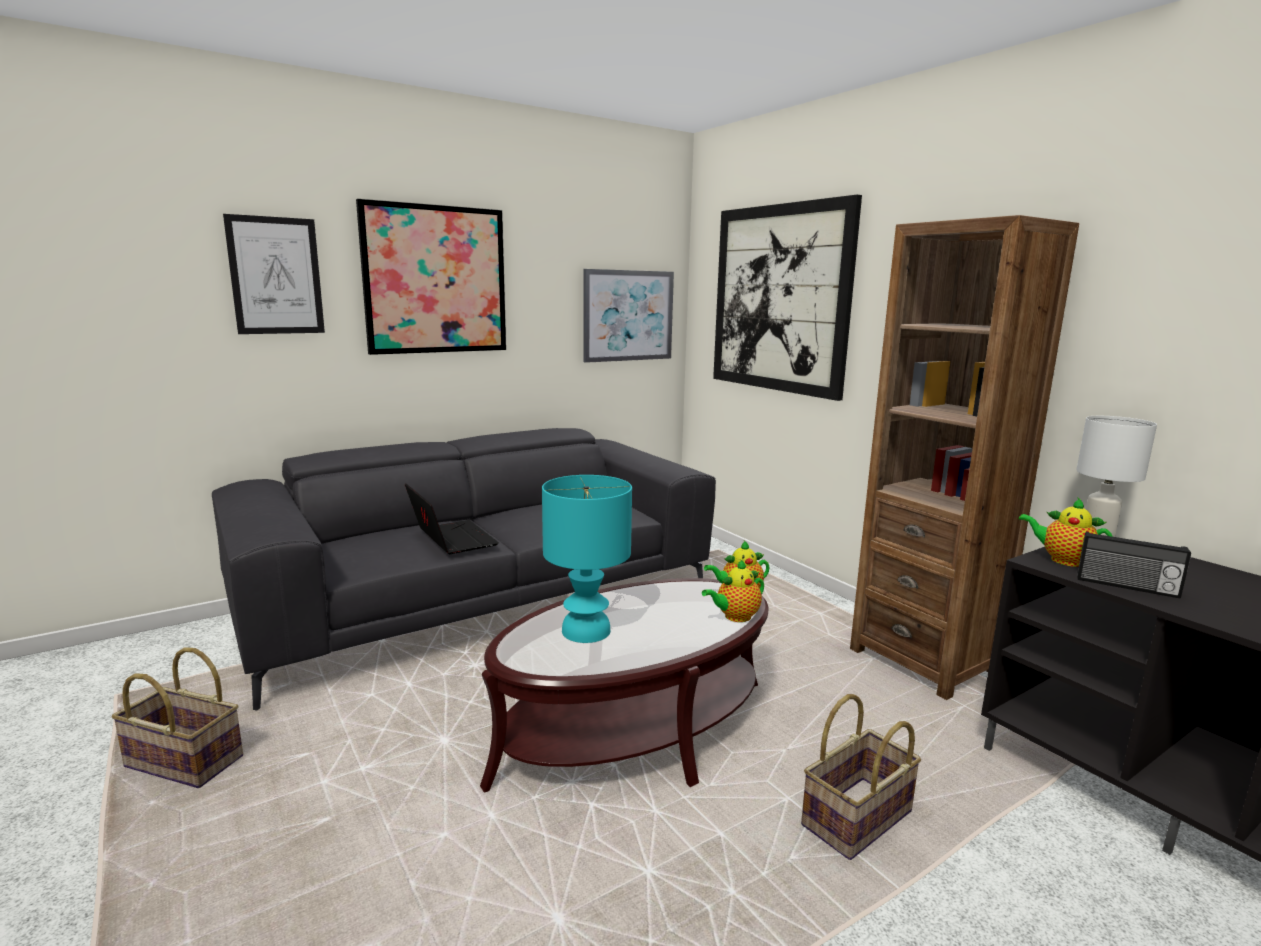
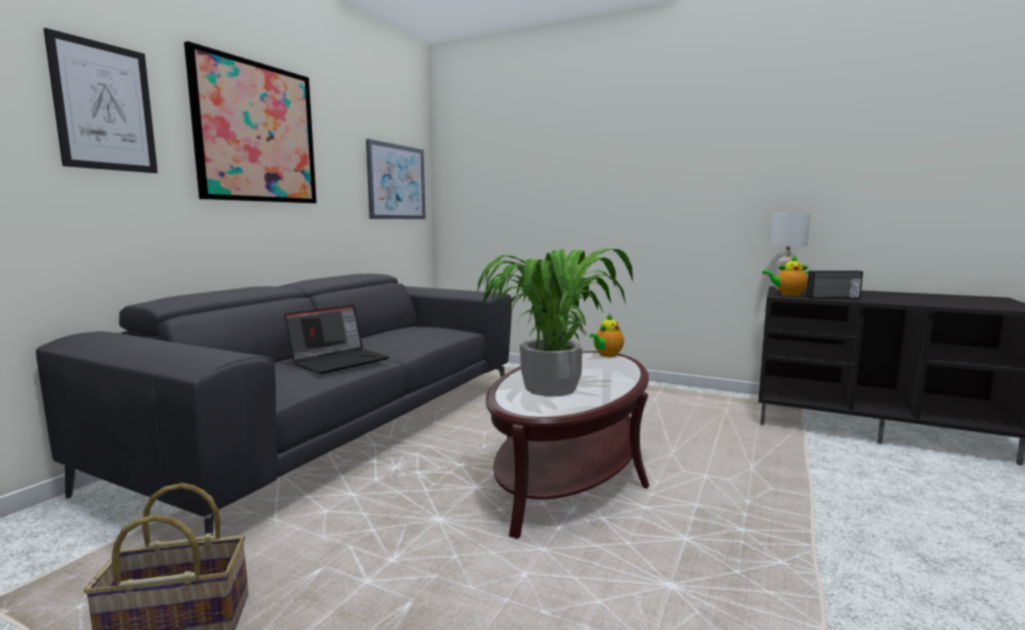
camera: 30 degrees left, 5 degrees down
laptop [405,484,499,554] -> laptop turned 105 degrees clockwise [284,305,389,374]
turquoise table lamp [542,475,632,643] -> potted plant [477,249,633,397]
teapot [702,559,764,622] -> none
picture [713,195,862,401] -> none
basket [801,694,921,860] -> none
brown bookcase [850,215,1079,700] -> none

